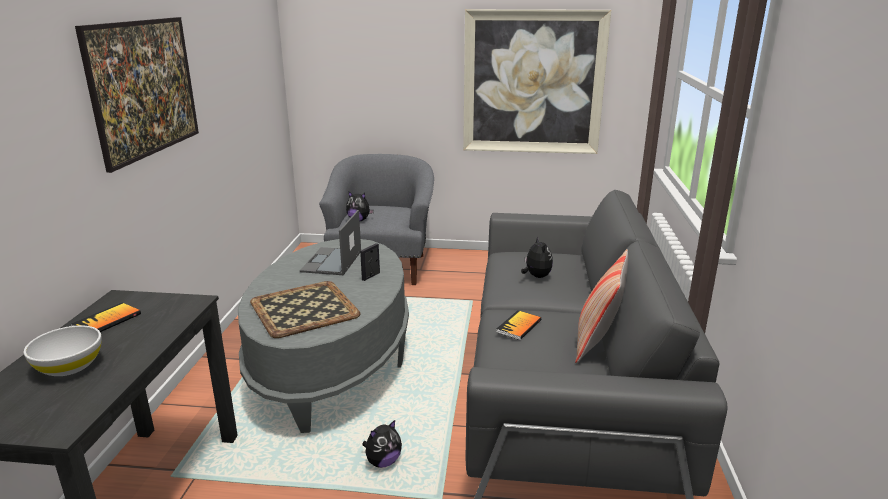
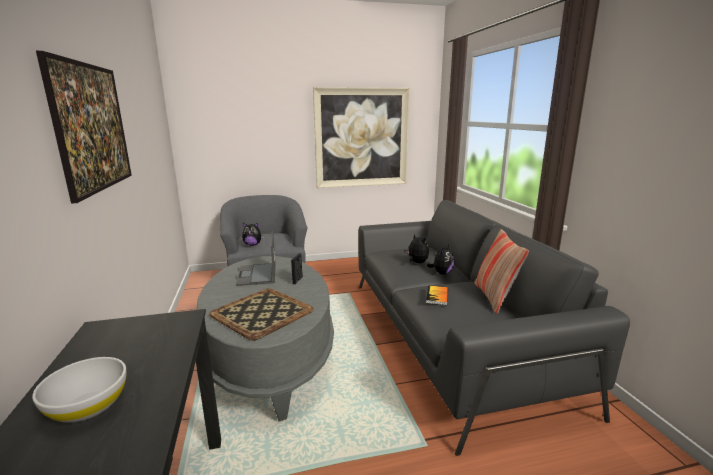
camera: 20 degrees left, 5 degrees down
book [71,303,141,332] -> none
plush toy [362,420,402,468] -> plush toy moved to [427,244,454,275]

